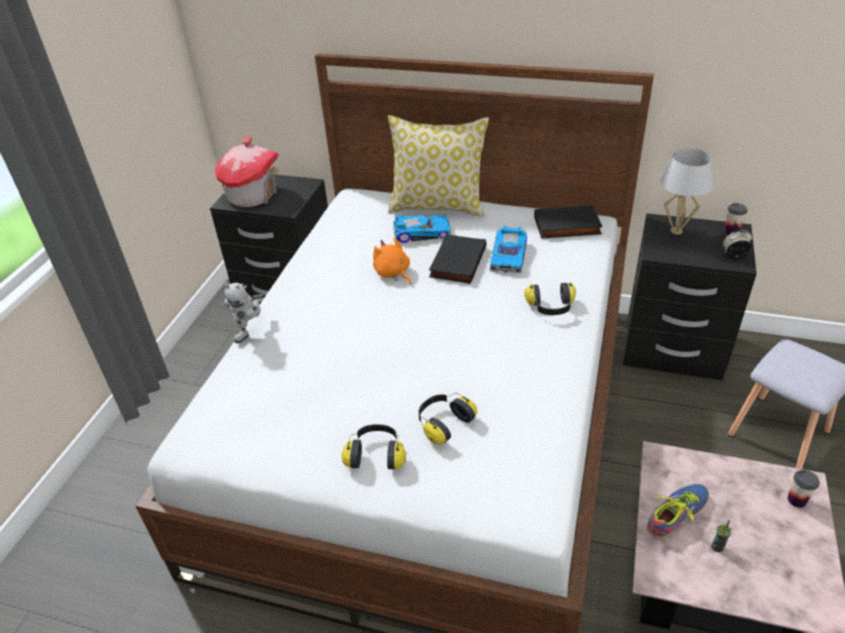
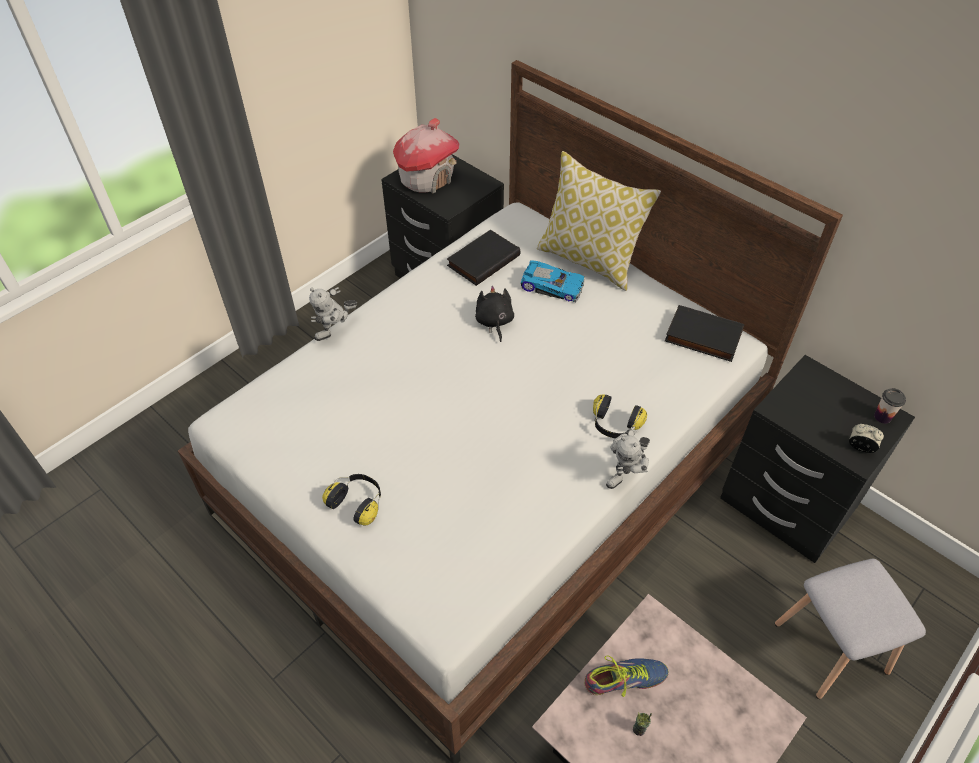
camera: 25 degrees right, 10 degrees up
orange plush toy [373,238,411,284] -> black plush toy [475,286,514,342]
headphones [419,393,477,444] -> none
black book [429,234,486,284] -> black book moved to [447,230,520,286]
toy car [489,226,527,273] -> none
white table lamp [660,149,714,235] -> none
cup [788,470,820,508] -> none
none -> toy robot [606,427,650,489]

